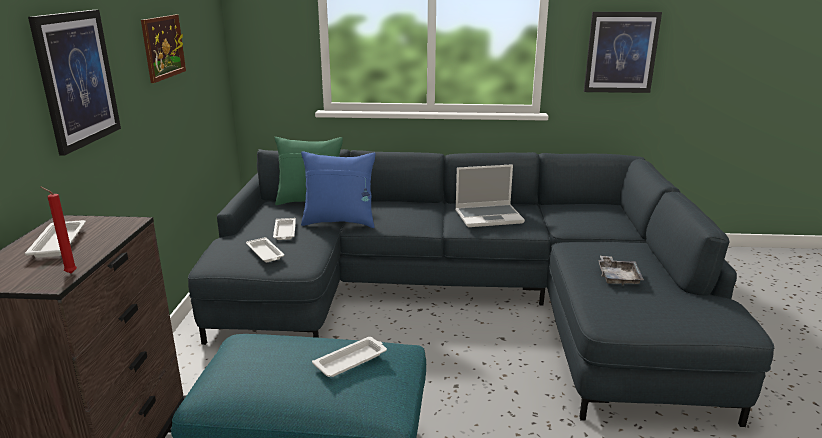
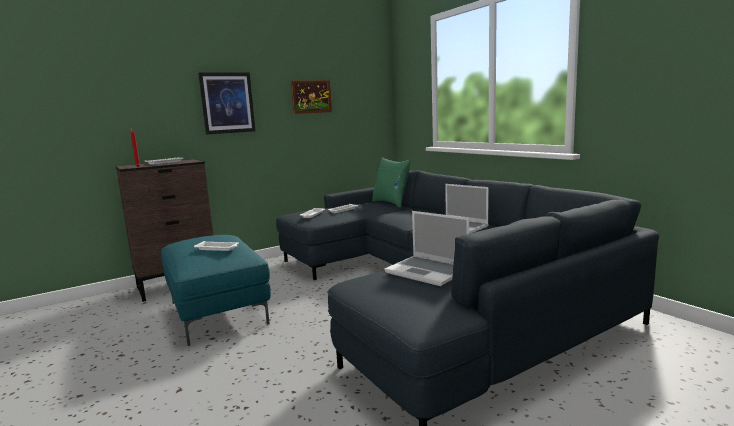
camera: 55 degrees right, 10 degrees down
blue pillow [301,151,375,228] -> none
picture [584,12,662,93] -> none
grey tray [598,256,644,285] -> laptop [384,211,469,286]

